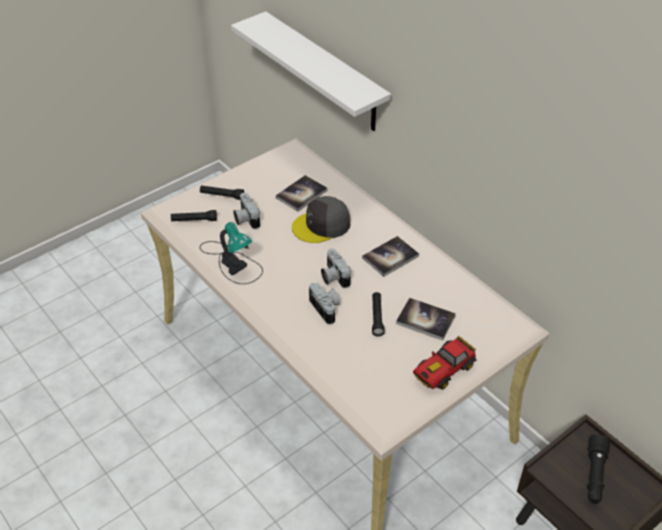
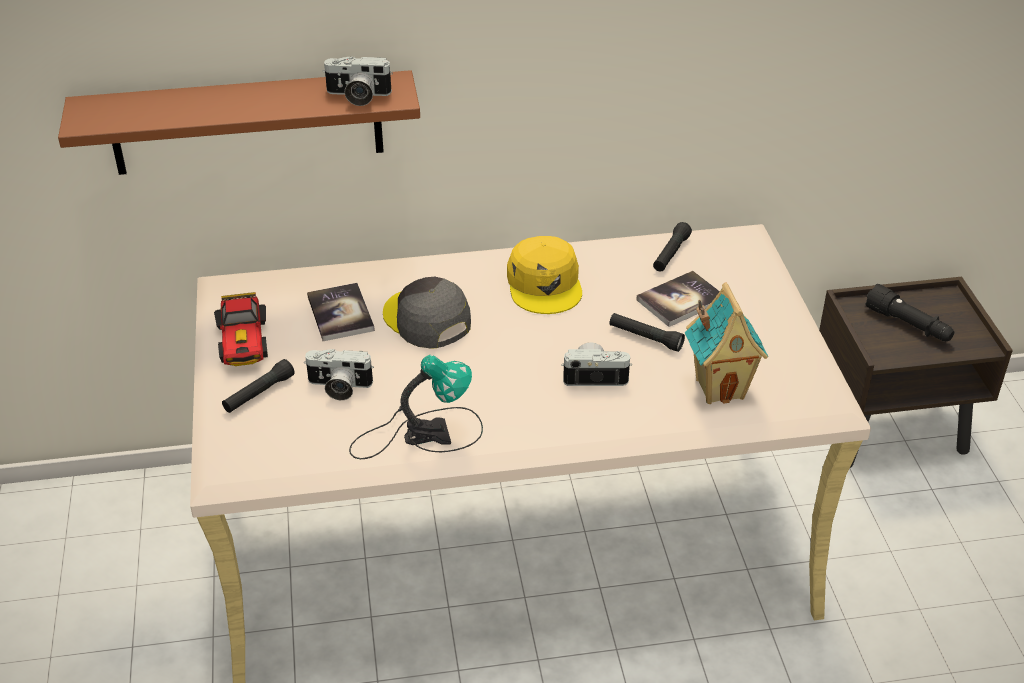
camera: 60 degrees left, 5 degrees down
black flashlight [171,210,217,221] -> black flashlight moved to [653,222,692,272]
white shelf [231,11,391,131] -> brown shelf [58,70,420,175]
grey cap [292,196,350,243] -> grey cap turned 135 degrees clockwise [383,277,471,349]
camera [321,248,351,288] -> camera moved to [323,56,393,106]
book [362,236,419,277] -> yellow cap [507,236,582,314]
toy car [413,336,477,390] -> toy car moved to [214,292,268,366]
none -> toy house [685,283,769,404]

